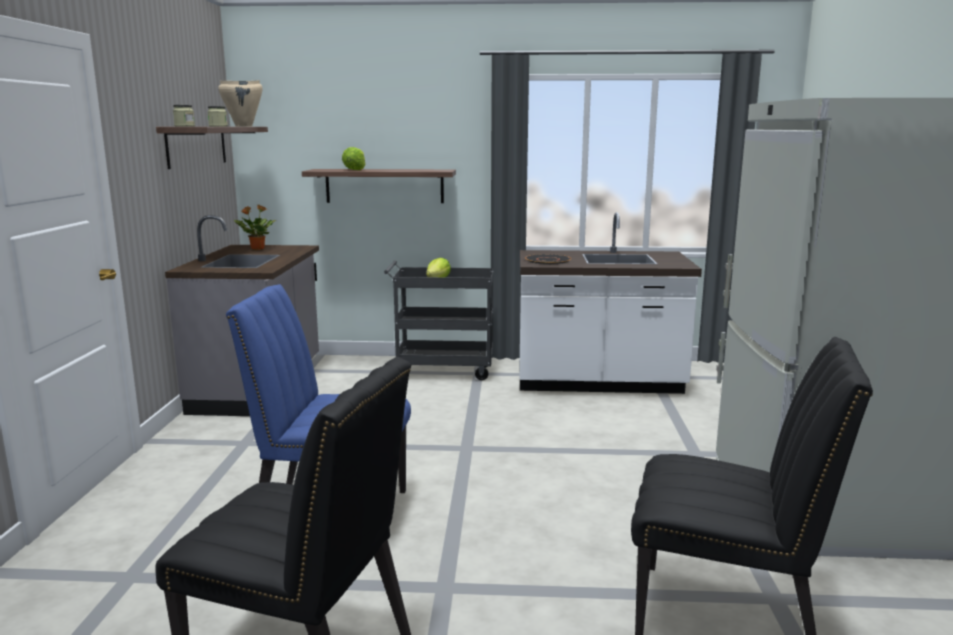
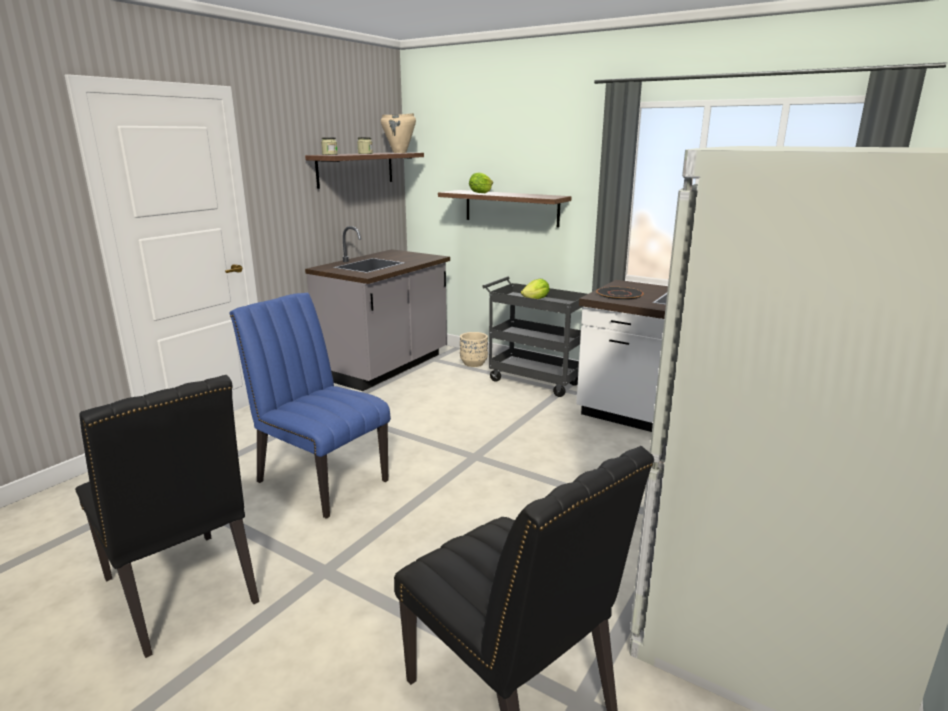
camera: 30 degrees right, 5 degrees up
potted plant [234,205,276,250] -> none
none -> beige planter [460,332,488,367]

